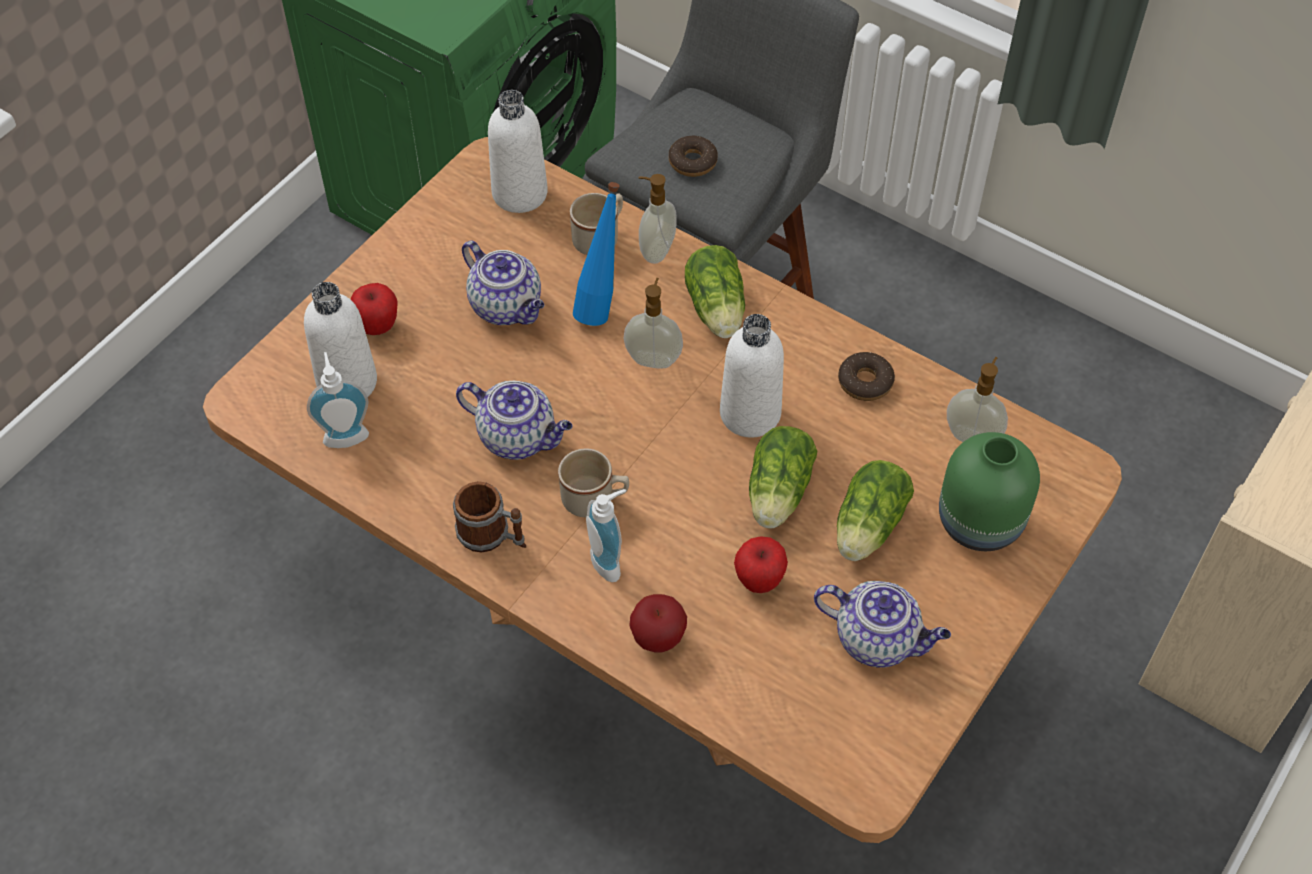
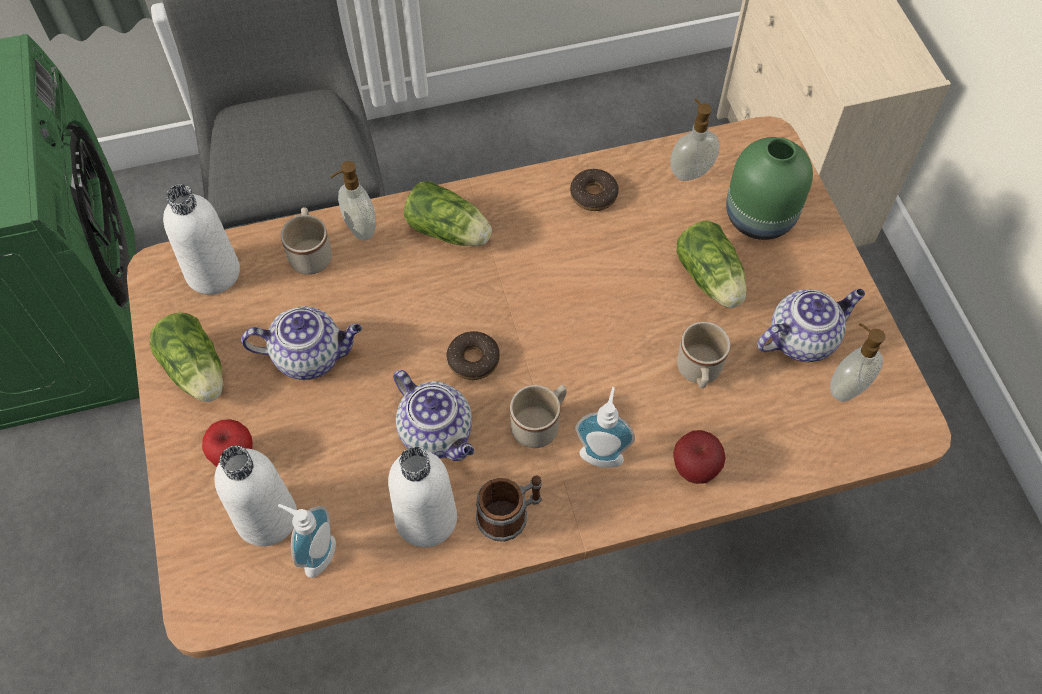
camera: 50 degrees left, 5 degrees up
teapot [456,381,573,460] -> teapot turned 75 degrees clockwise [393,370,474,461]
blue bottle [573,182,620,326] -> none
soap dispenser [624,278,683,369] -> soap dispenser moved to [830,323,886,402]
donut [668,136,718,177] -> donut moved to [446,331,500,380]
white bottle [720,314,784,438] -> white bottle moved to [388,447,457,547]
apple [734,536,788,593] -> beige mug [677,322,730,388]
lettuce [749,426,817,529] -> lettuce moved to [150,312,223,402]

